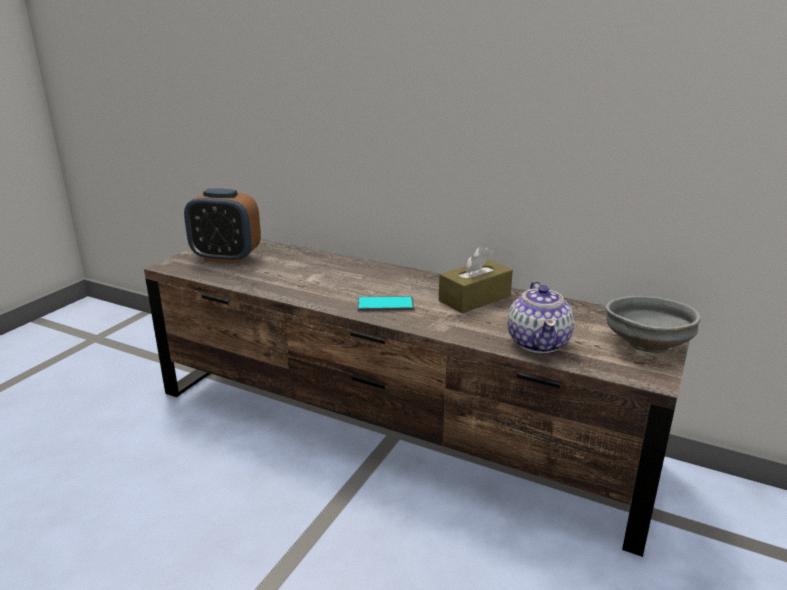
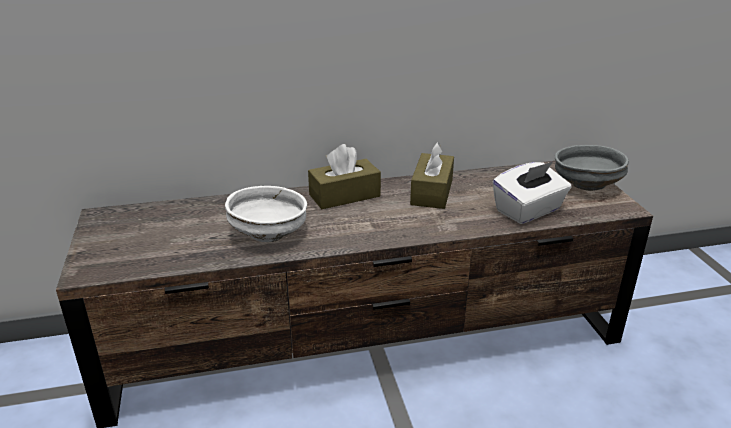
camera: 40 degrees left, 5 degrees up
alarm clock [184,188,261,263] -> none
phone [358,296,414,311] -> none
teapot [507,281,574,353] -> white tissue box [493,162,571,224]
none -> white bowl [225,186,307,242]
none -> brown tissue box [308,144,381,209]

